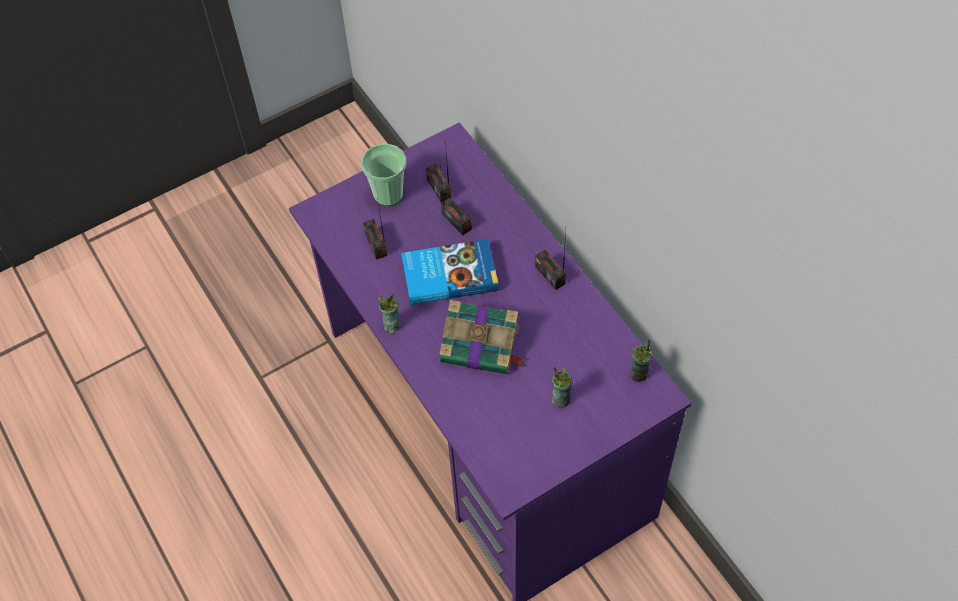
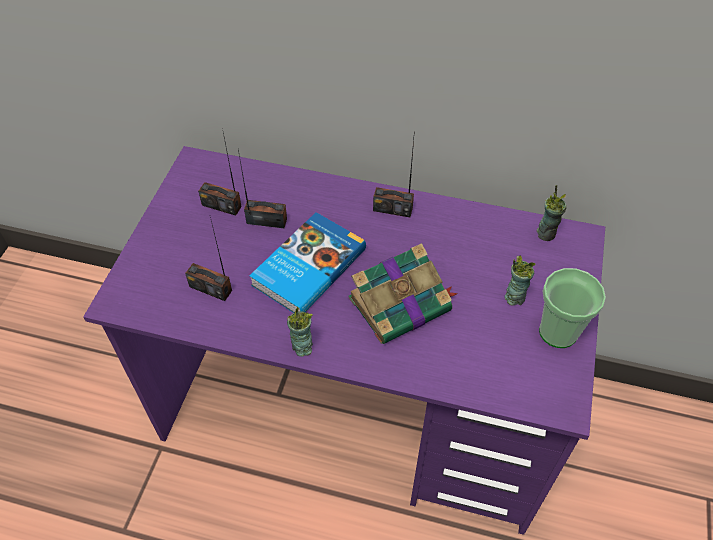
camera: 45 degrees left, 5 degrees down
cup [361,144,406,206] -> cup moved to [539,268,606,348]

